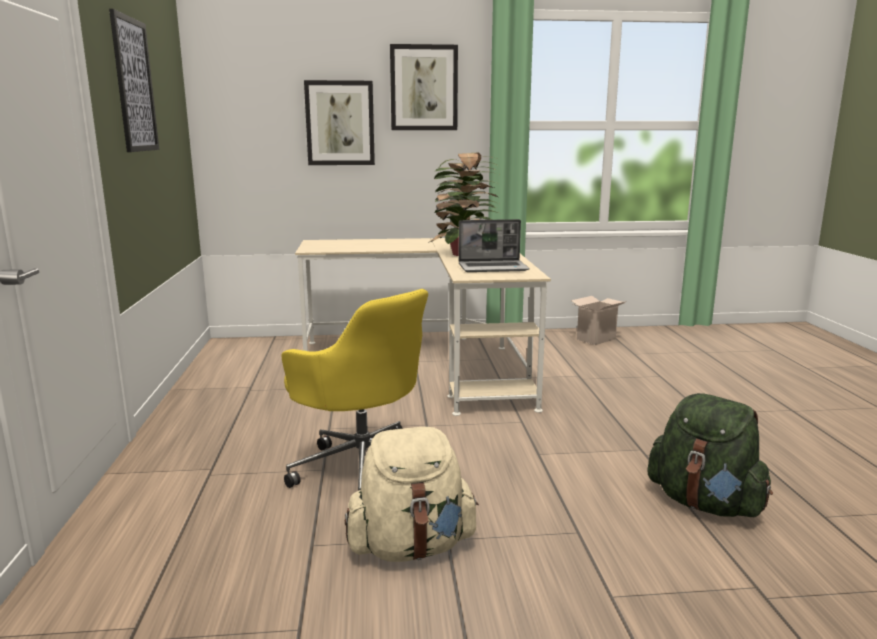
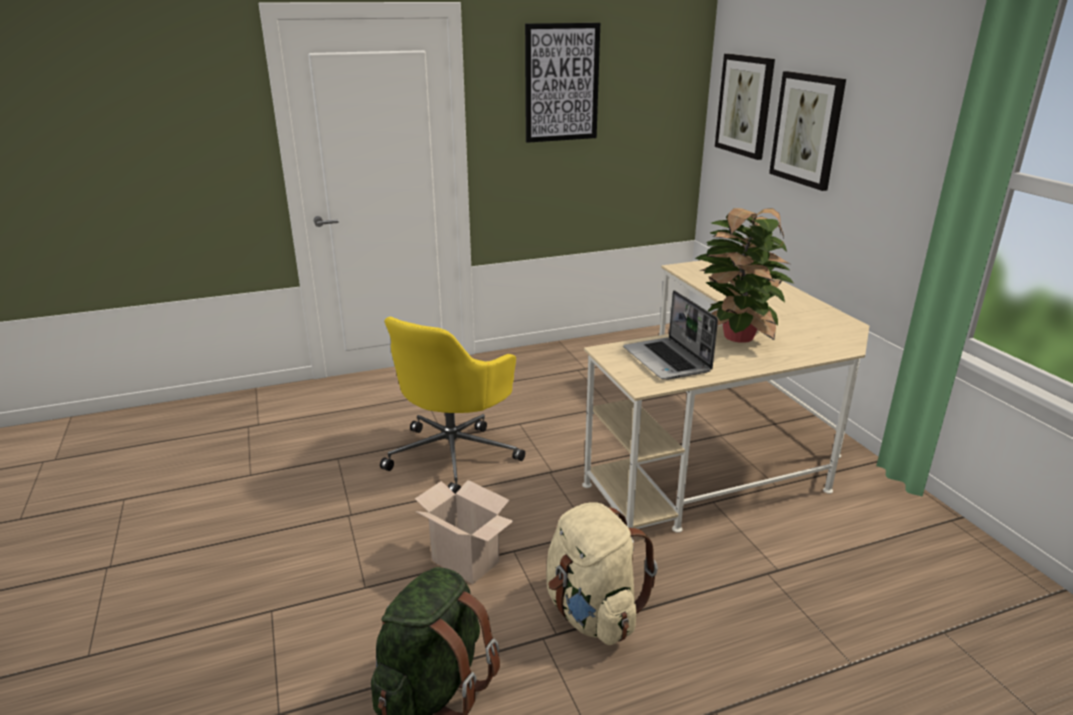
camera: 75 degrees right, 10 degrees up
beige backpack [345,427,479,562] -> beige backpack moved to [546,502,658,645]
picture [390,44,458,130] -> picture moved to [715,54,775,160]
cardboard box [571,296,626,345] -> cardboard box moved to [415,480,513,584]

